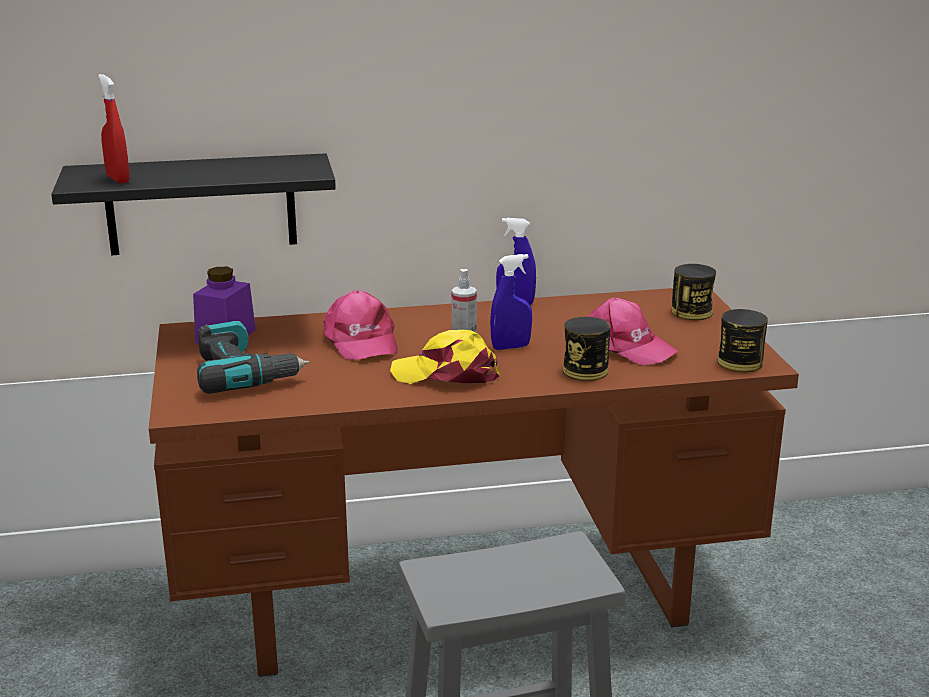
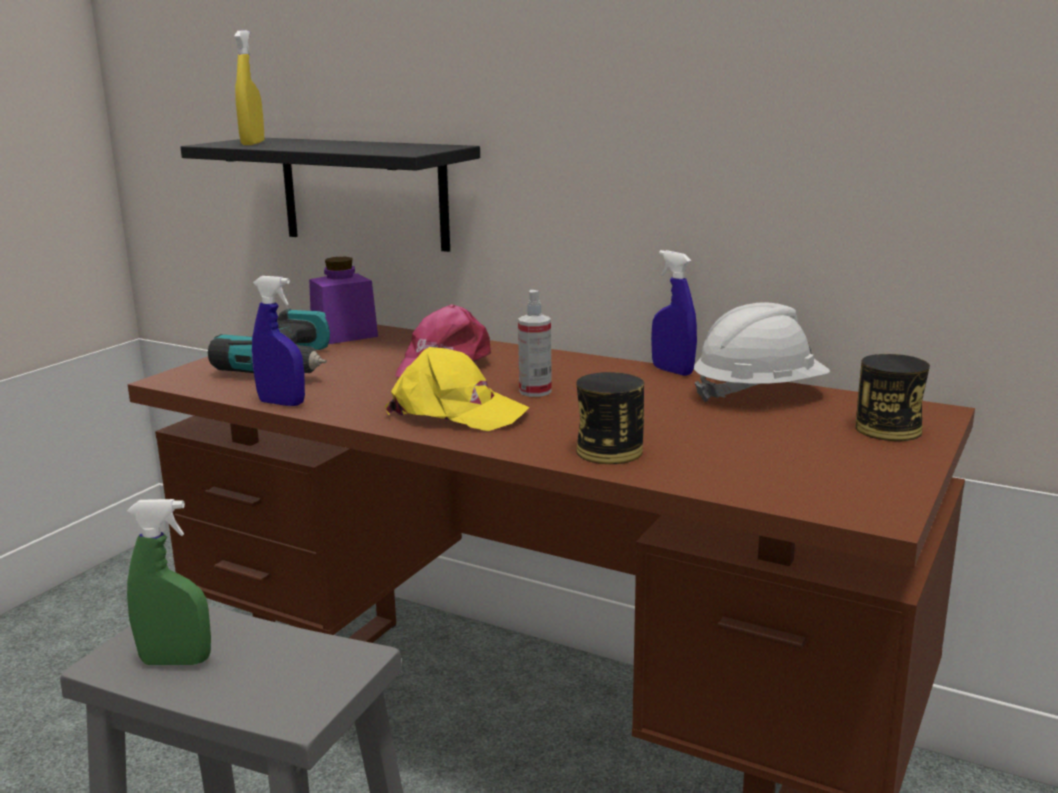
camera: 40 degrees right, 5 degrees down
red spray bottle [98,74,130,183] -> yellow spray bottle [234,30,264,145]
yellow cap [390,330,500,384] -> yellow cap turned 150 degrees clockwise [385,347,530,431]
blue spray bottle [490,254,532,350] -> blue spray bottle moved to [252,276,305,406]
pink cap [588,297,678,366] -> none
can [717,309,768,372] -> none
none -> green spray bottle [127,499,211,665]
none -> white hard hat [694,302,830,402]

